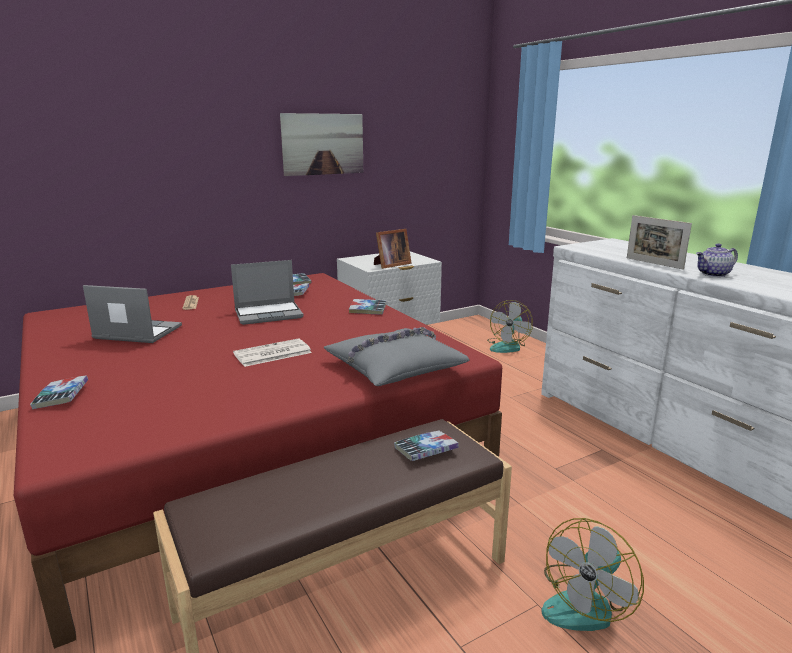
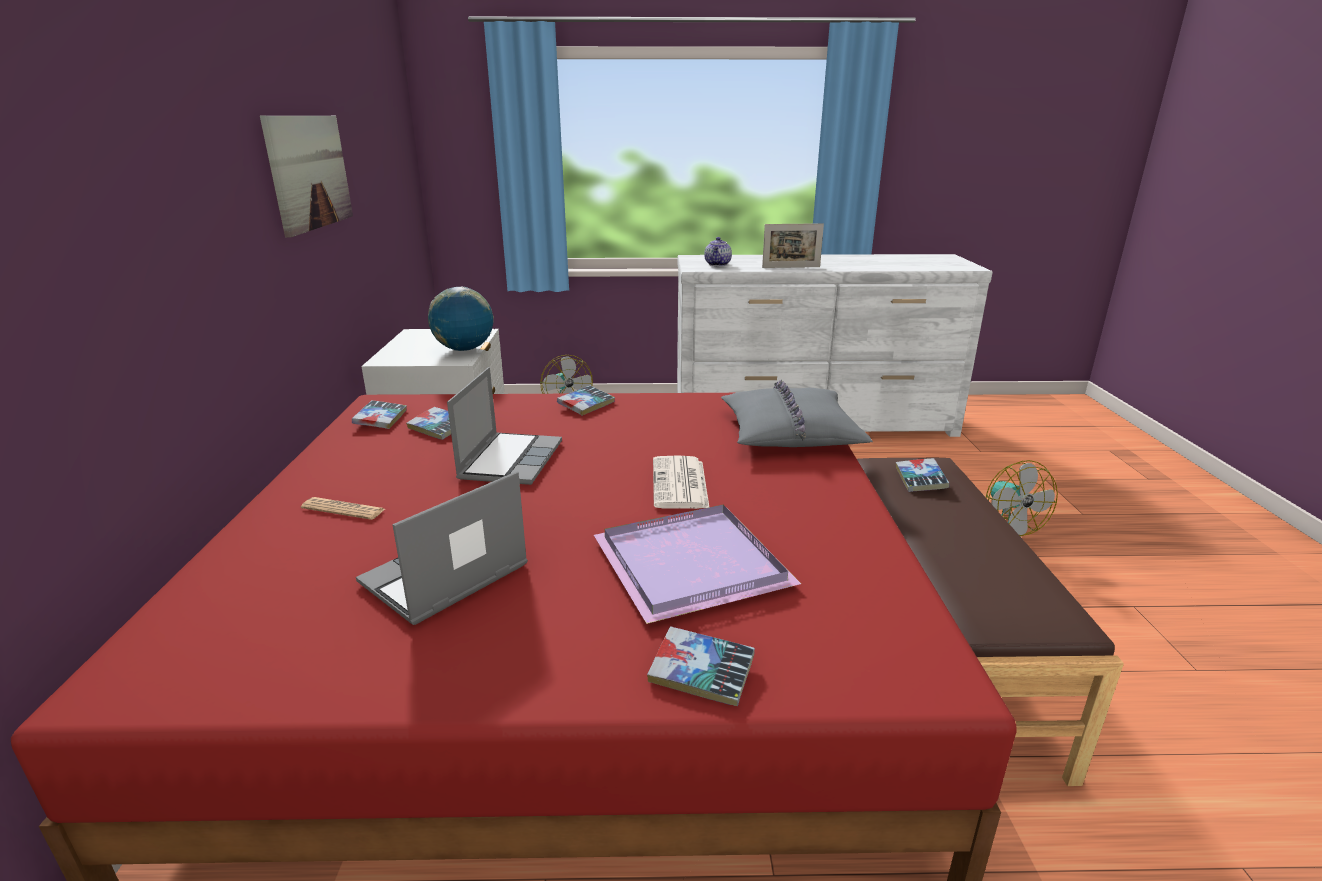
camera: 60 degrees left, 5 degrees up
picture frame [374,229,412,269] -> globe [428,287,494,351]
teapot [696,244,738,277] -> teapot moved to [704,237,732,266]
none -> purple tray [594,505,801,624]

